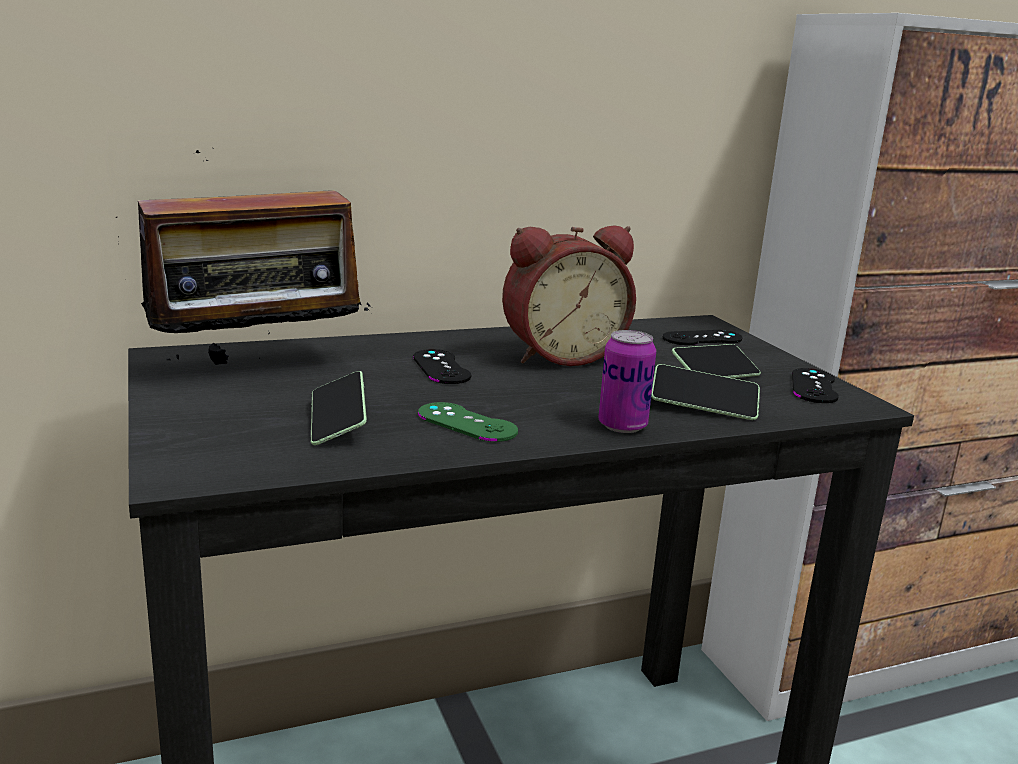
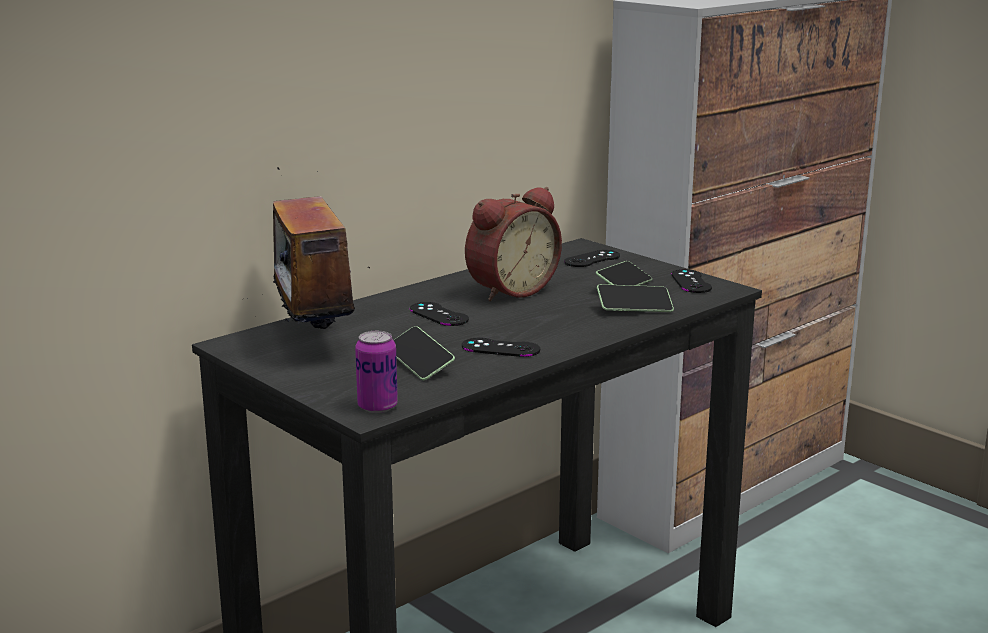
camera: 20 degrees left, 0 degrees up
radio [116,147,371,365] -> radio turned 120 degrees clockwise [247,167,370,329]
green game controller [418,402,518,442] -> black game controller [462,338,540,357]
can [598,330,656,433] -> can moved to [355,331,398,413]

